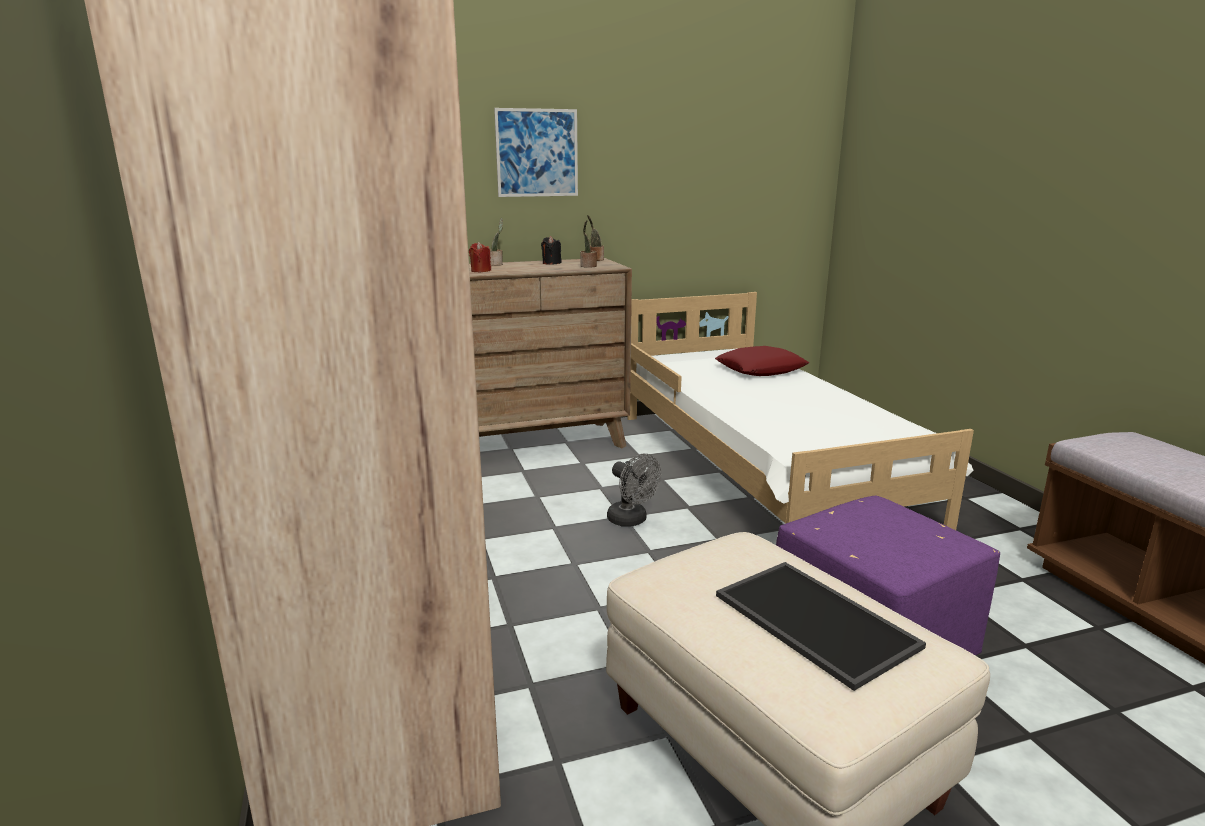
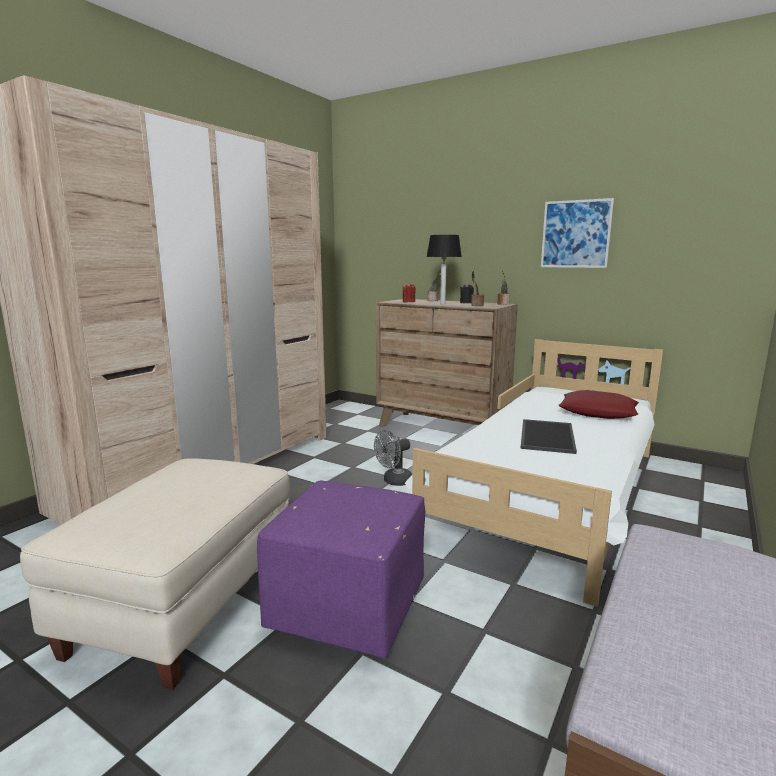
camera: 50 degrees right, 5 degrees down
picture [494,108,578,197] -> picture moved to [541,198,614,268]
grey fan [607,454,661,527] -> grey fan turned 45 degrees clockwise [374,430,412,486]
tray [716,562,926,691] -> tray moved to [520,419,577,454]
none -> table lamp [426,235,462,304]

